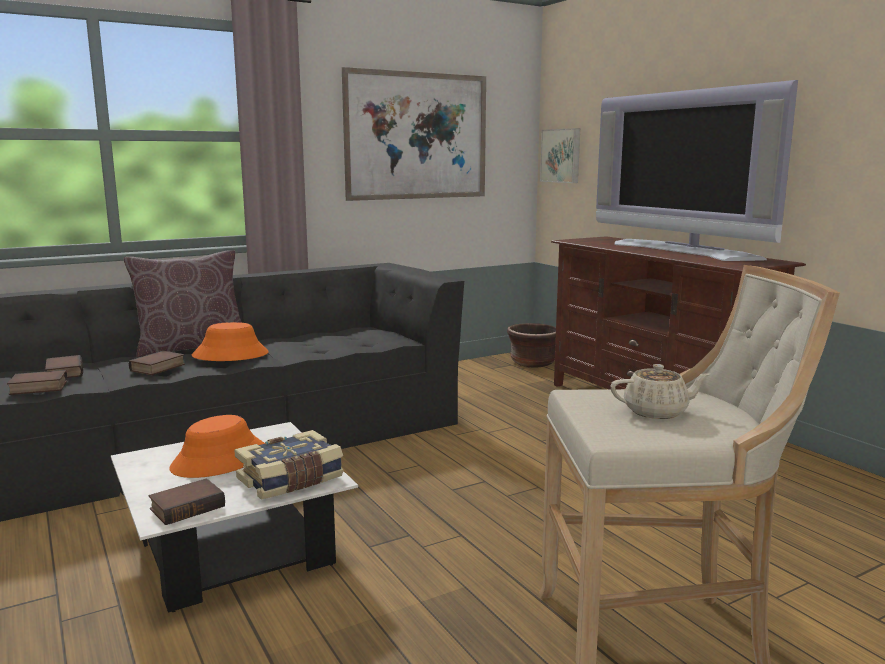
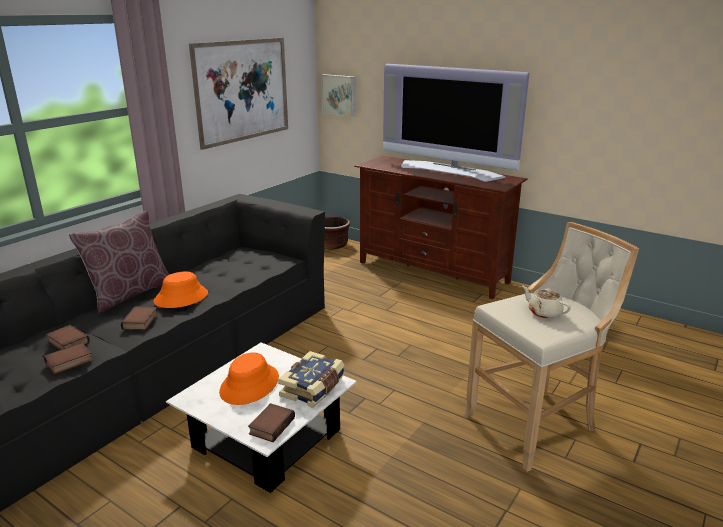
camera: 25 degrees left, 10 degrees up
beige teapot [610,364,710,419] -> beige teapot turned 105 degrees counterclockwise [522,285,571,319]

